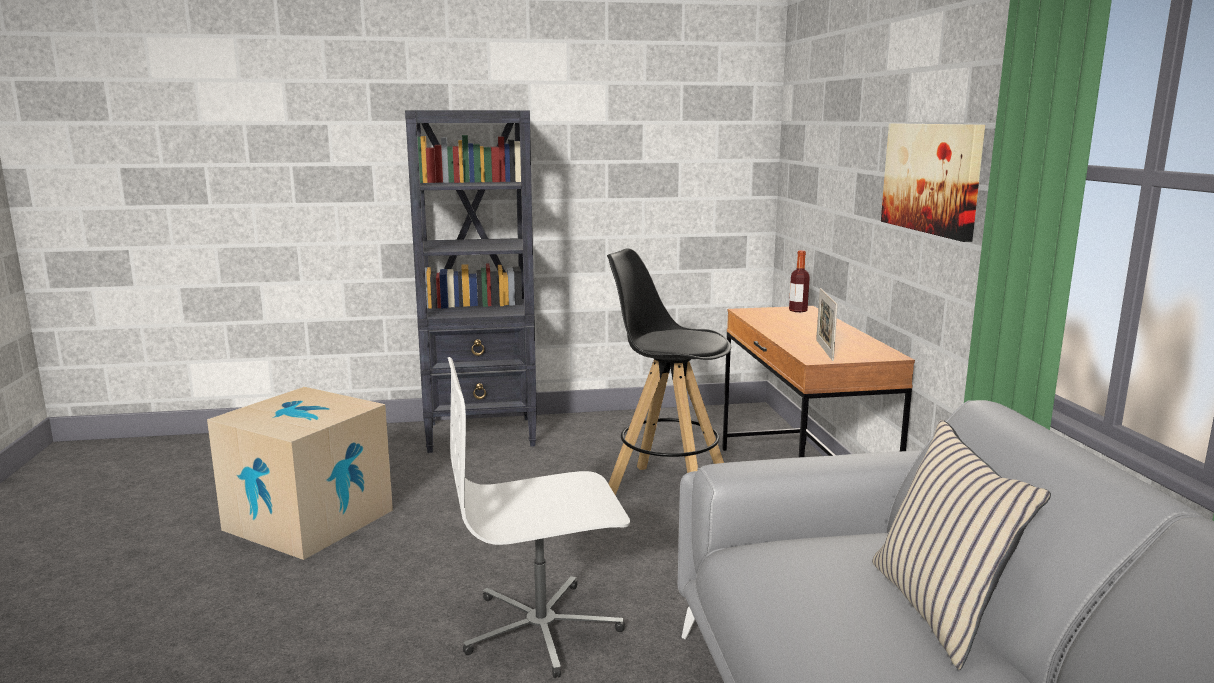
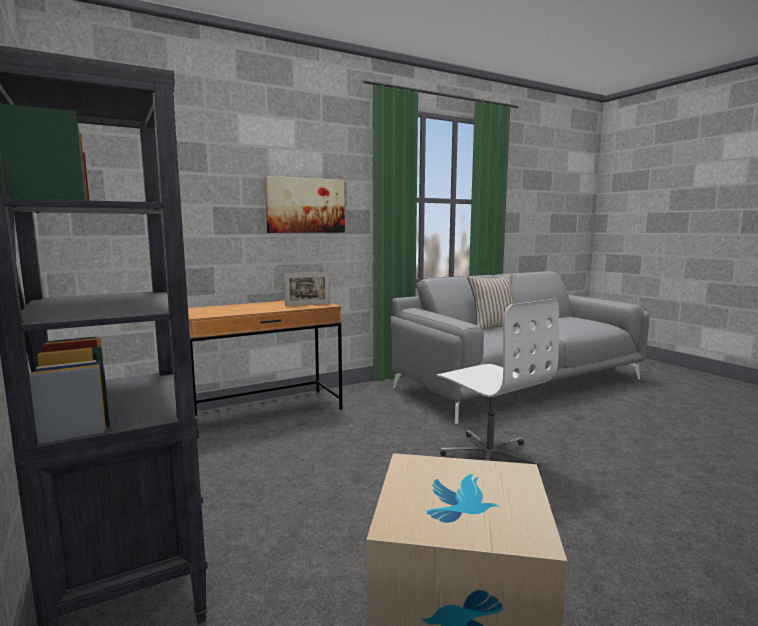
camera: 110 degrees left, 5 degrees down
black stool [607,248,731,496] -> none
bottle [789,250,810,312] -> none

